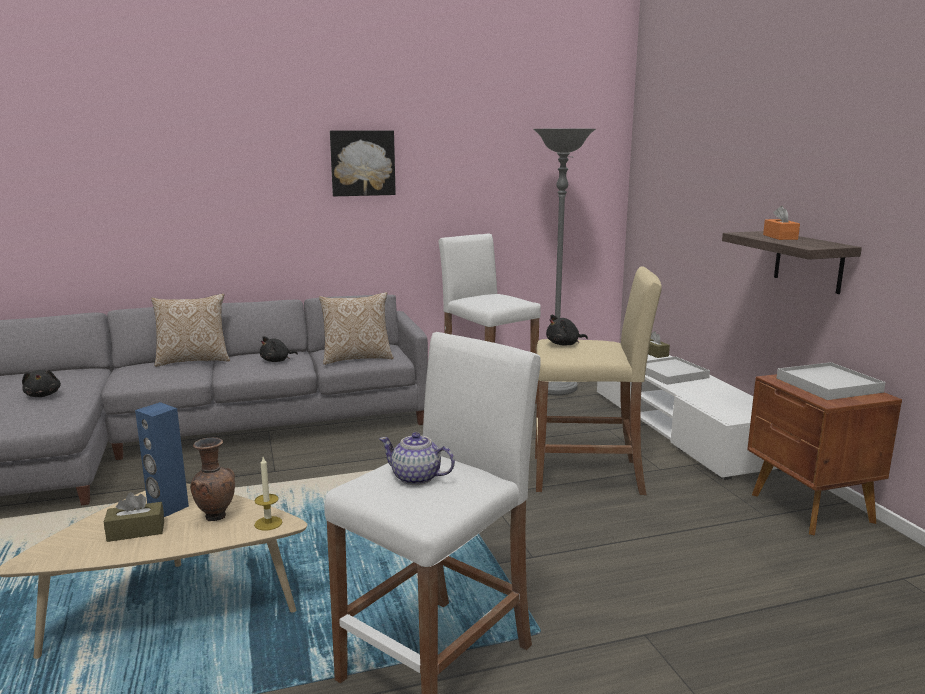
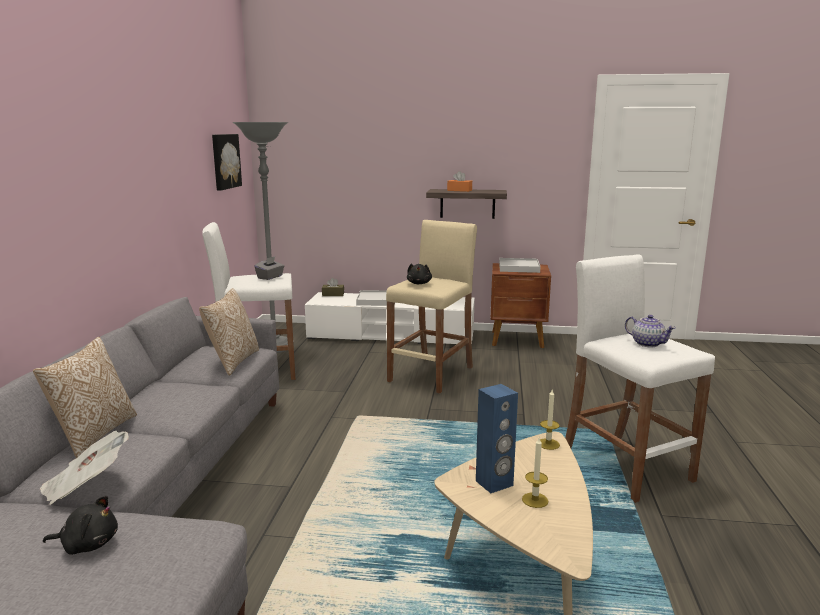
camera: 65 degrees left, 0 degrees up
brown tissue box [104,492,164,542] -> candle [522,438,548,508]
brown vase [190,437,235,521] -> none
black plush toy [260,336,298,362] -> none
picture [330,130,396,196] -> picture moved to [212,134,242,190]
teapot [379,432,455,485] -> teapot turned 90 degrees counterclockwise [625,315,675,347]
none -> newspaper [40,431,129,505]
none -> grey tissue box [254,257,284,280]

